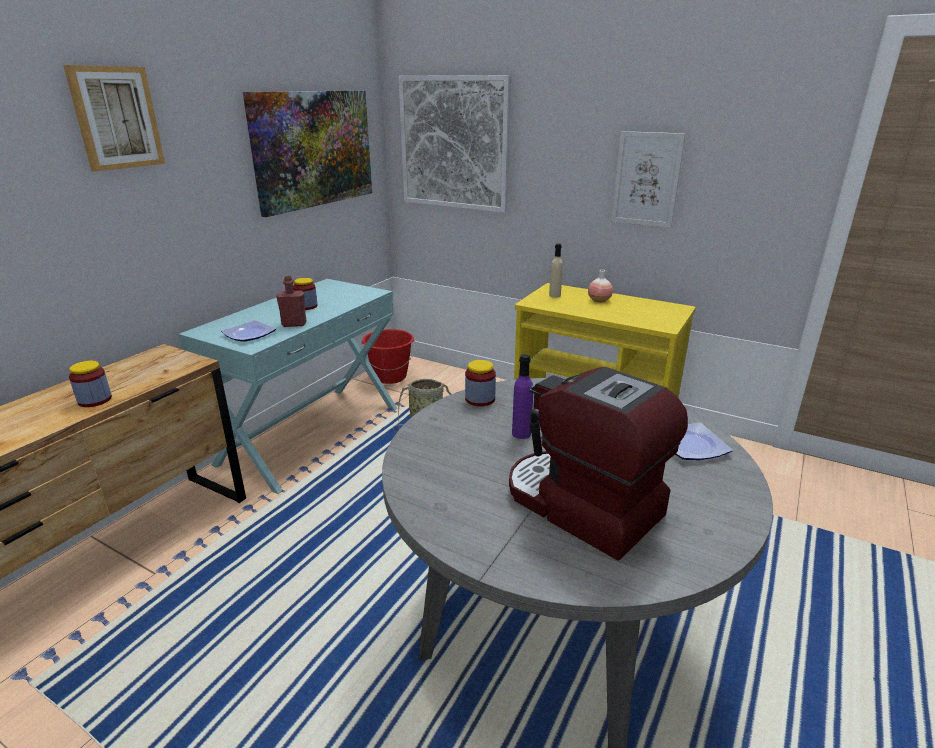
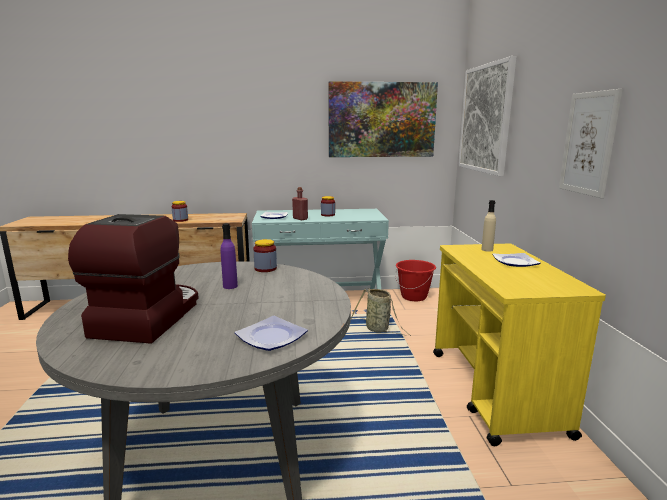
camera: 55 degrees right, 10 degrees down
picture [63,65,165,172] -> none
vase [588,270,613,302] -> plate [492,253,541,267]

